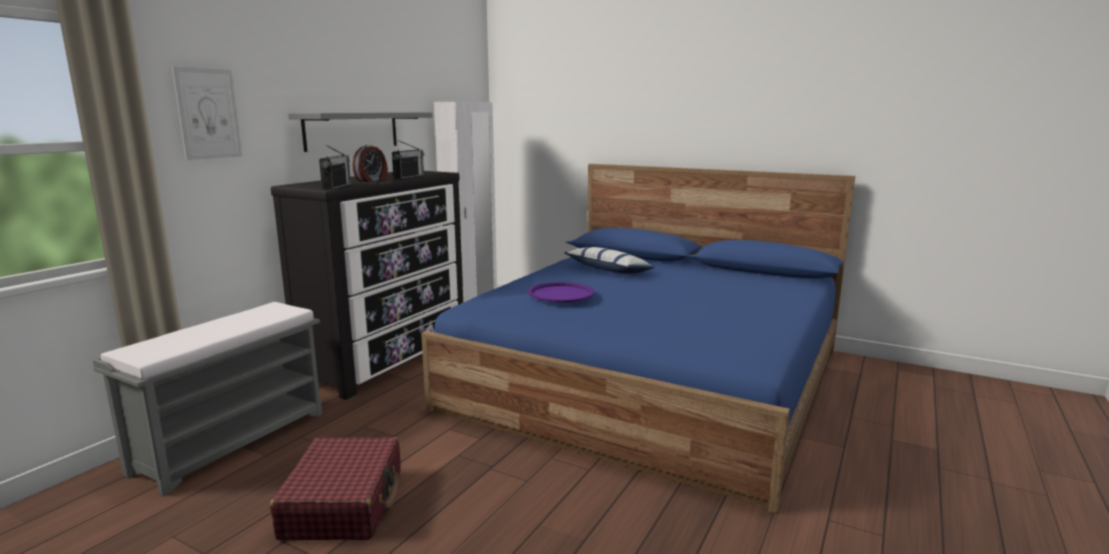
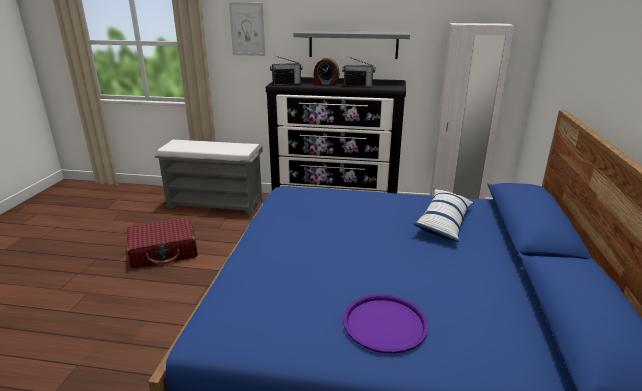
camera: 70 degrees right, 10 degrees up
purple tray [528,282,595,303] -> purple tray moved to [343,294,429,354]

